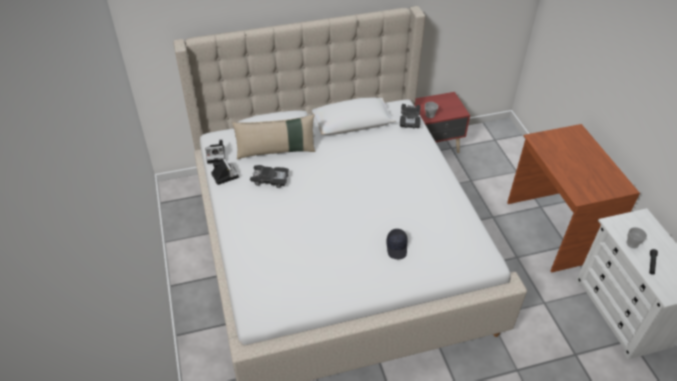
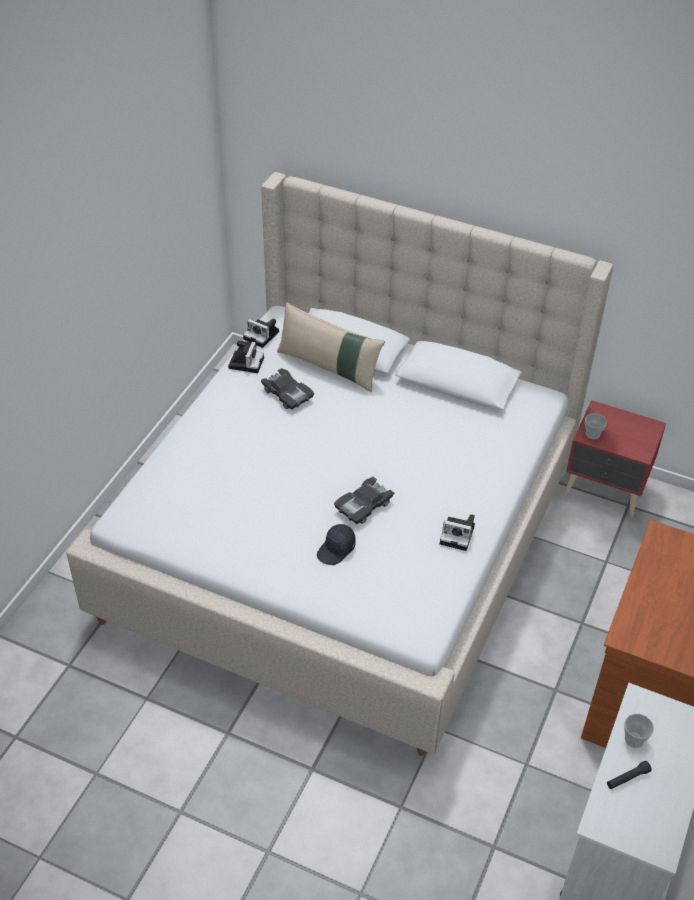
camera: 40 degrees right, 0 degrees up
black toy car [400,104,421,128] -> black toy car moved to [334,476,394,524]
none -> camera [440,514,475,551]

